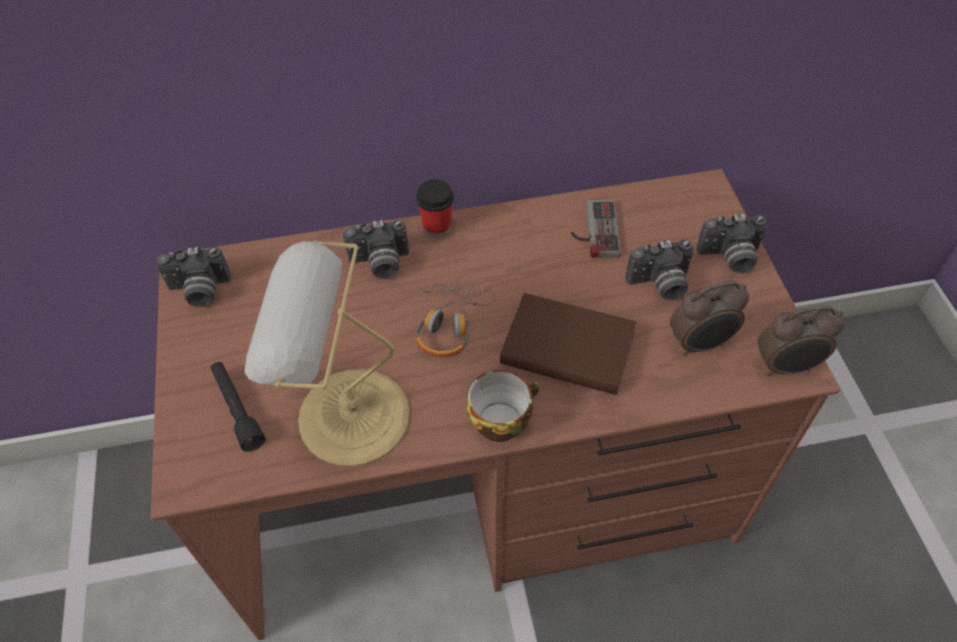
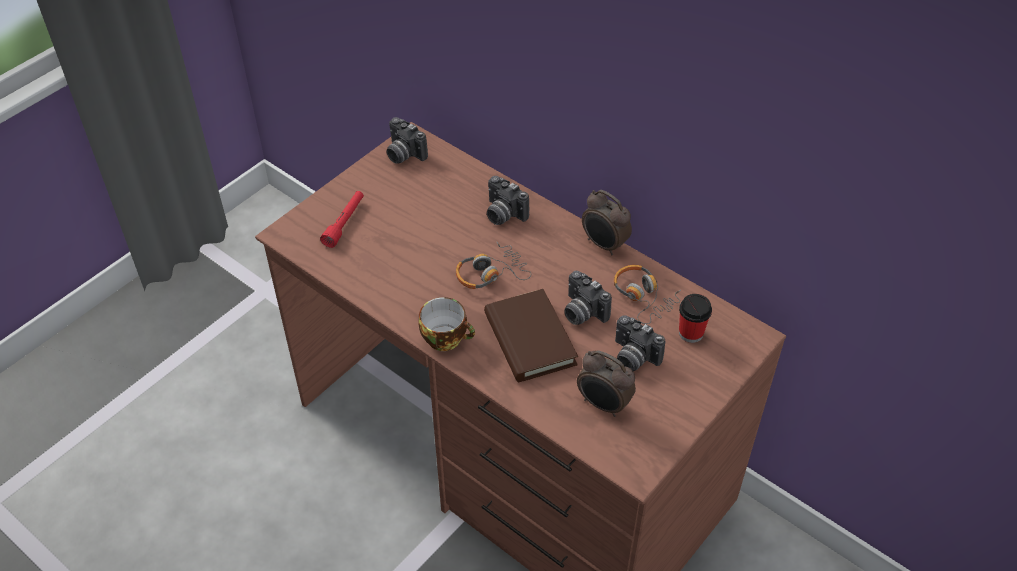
camera: 50 degrees right, 5 degrees down
black flashlight [211,362,266,452] -> red flashlight [320,191,364,248]
table lamp [245,240,409,466] -> none
cup [416,179,454,237] -> cup moved to [679,294,712,343]
game controller [571,200,621,258] -> headphones [614,265,681,324]
camera [697,214,767,273] -> camera moved to [564,271,612,325]
alarm clock [757,305,844,376] -> alarm clock moved to [582,190,632,256]

